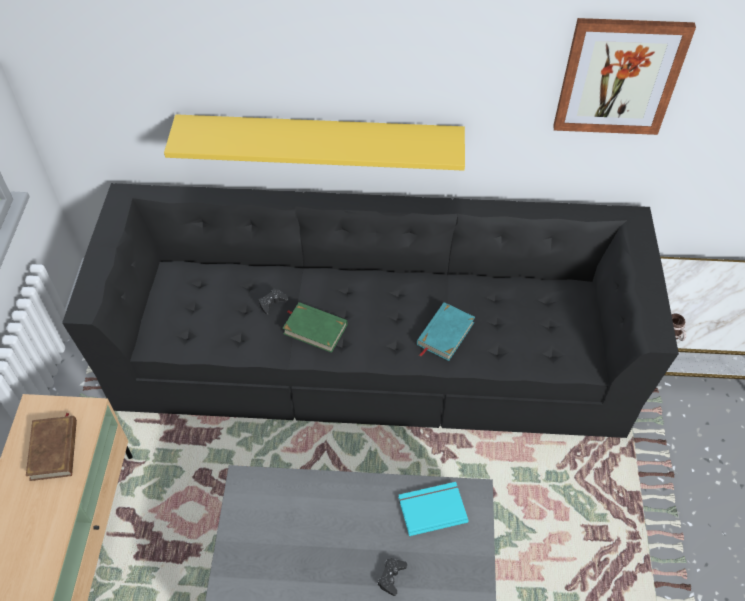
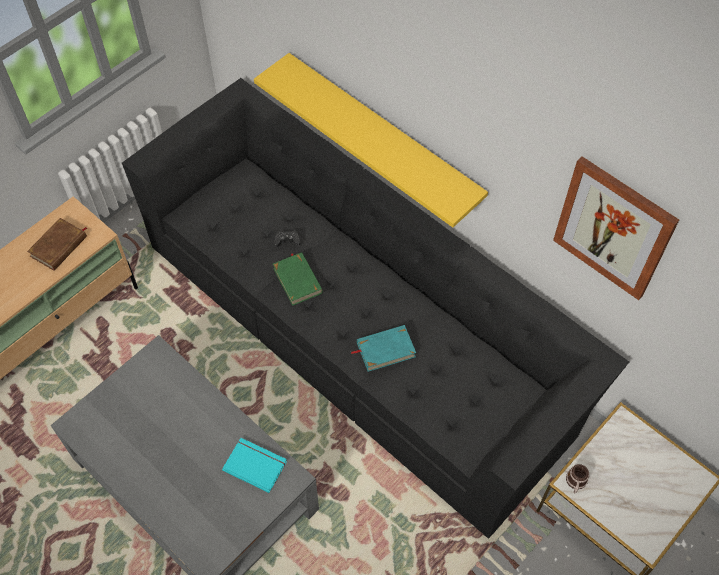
camera: 40 degrees right, 5 degrees up
black game controller [377,558,407,596] -> none

